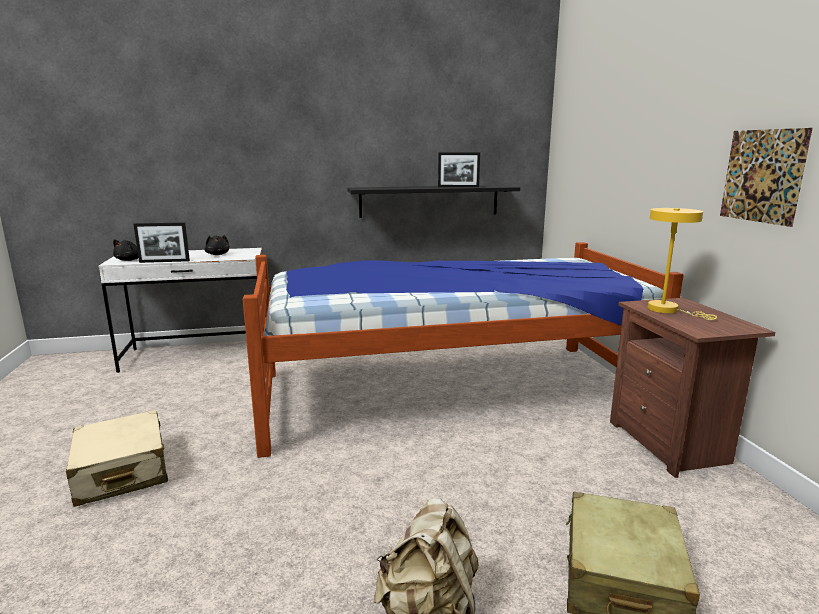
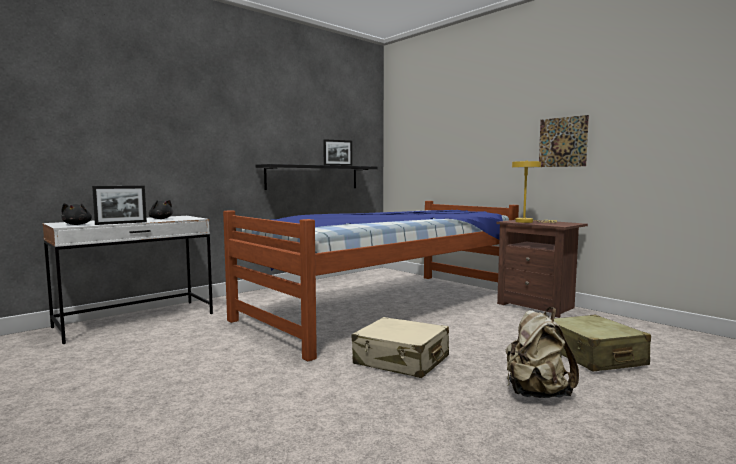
camera: 30 degrees left, 10 degrees down
beige suitcase [66,410,168,507] -> beige suitcase moved to [352,317,449,378]

